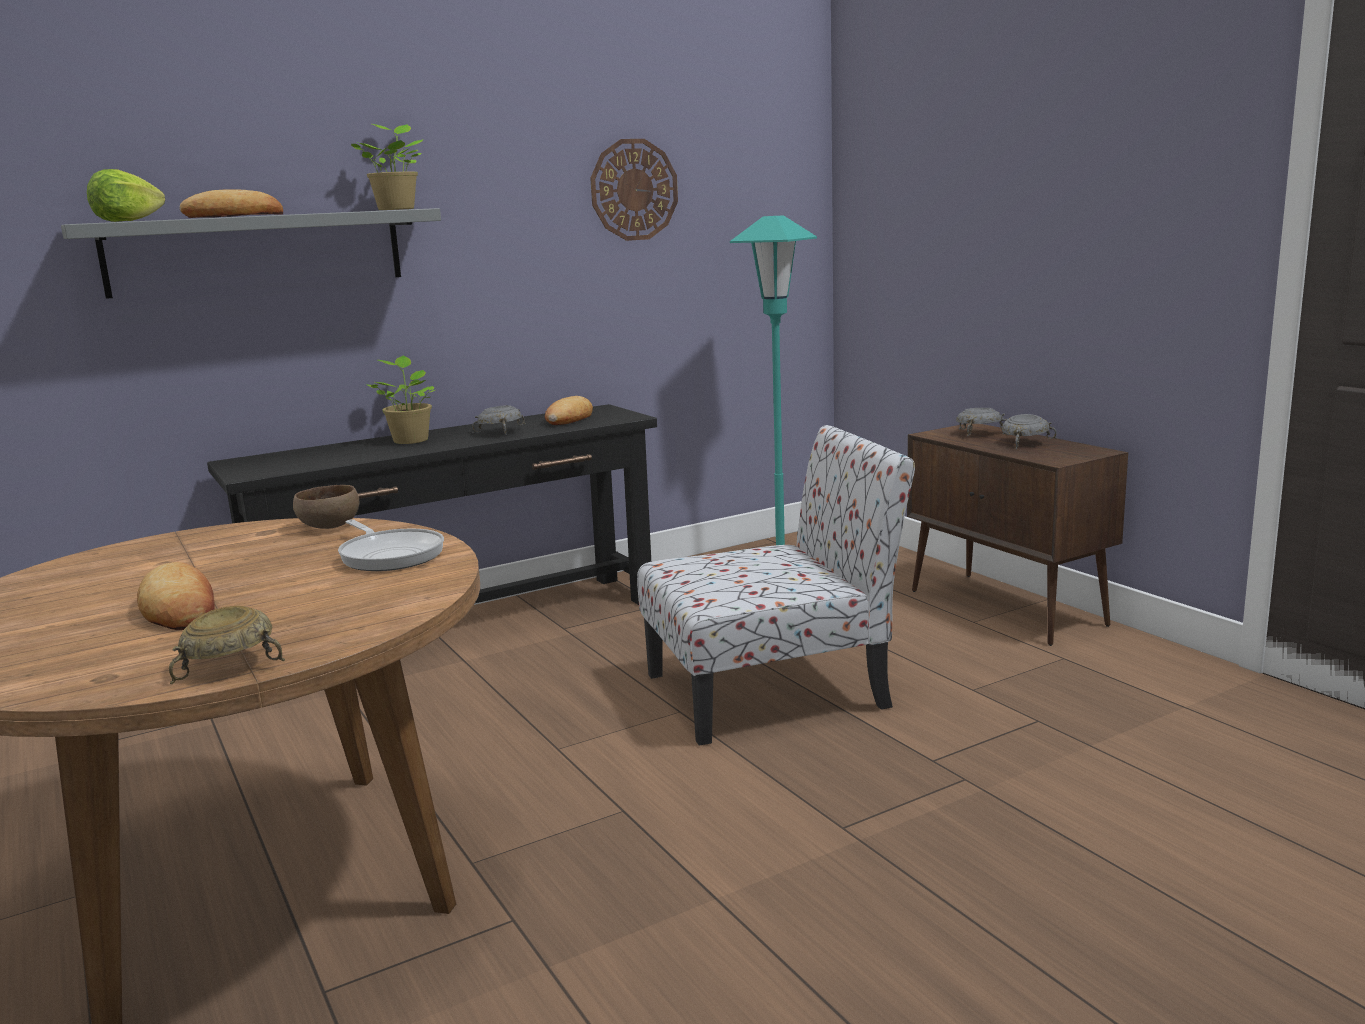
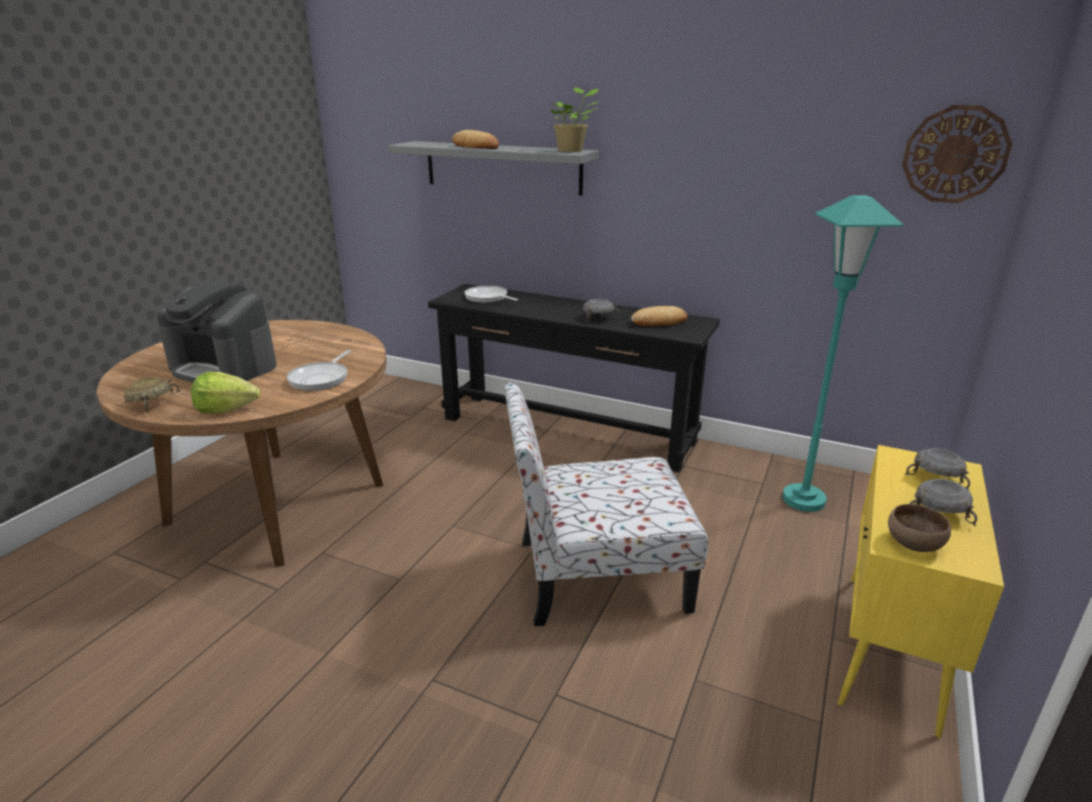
camera: 55 degrees right, 10 degrees up
lettuce [87,169,165,222] -> lettuce moved to [191,372,260,413]
bread [137,562,215,630] -> coffee machine [157,280,276,382]
brown bowl [293,485,359,529] -> brown bowl moved to [888,504,951,552]
potted plant [366,356,435,444] -> none
wall clock [590,139,678,241] -> wall clock moved to [902,105,1012,203]
chair [637,425,915,746] -> chair turned 135 degrees clockwise [504,382,708,626]
brown cabinet [907,424,1128,646] -> yellow cabinet [837,445,1004,738]
none -> frying pan [464,286,518,303]

